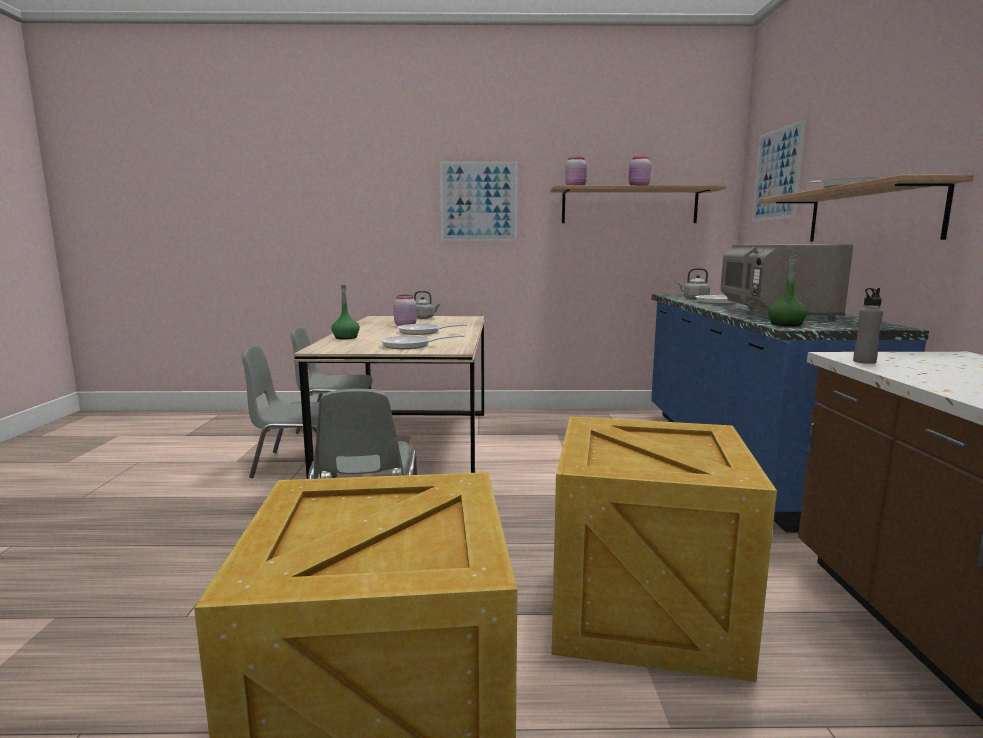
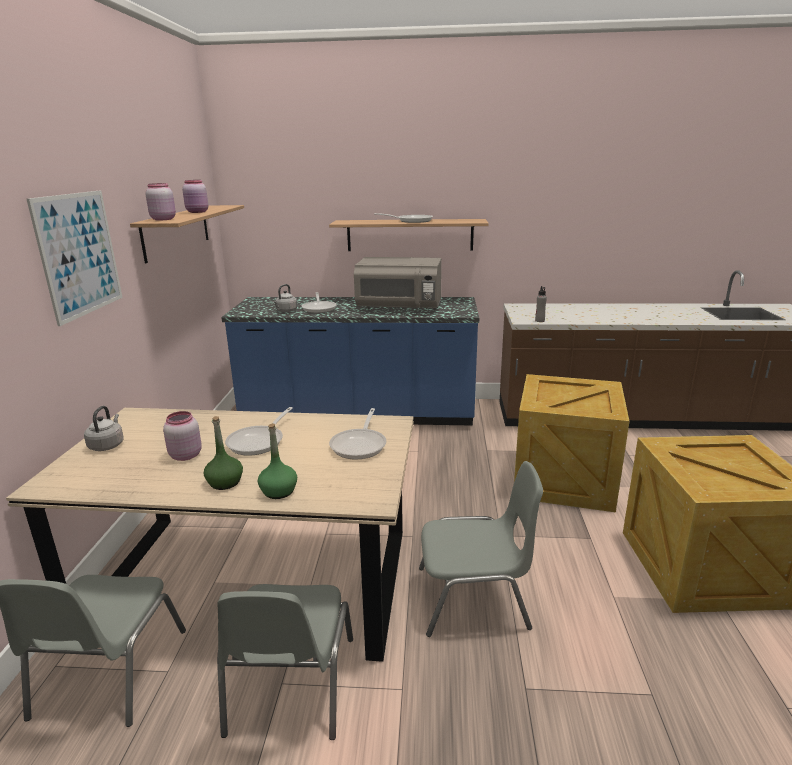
camera: 85 degrees left, 10 degrees up
picture [752,119,806,222] -> none
green bottle [768,255,808,326] -> green bottle moved to [204,416,243,490]

